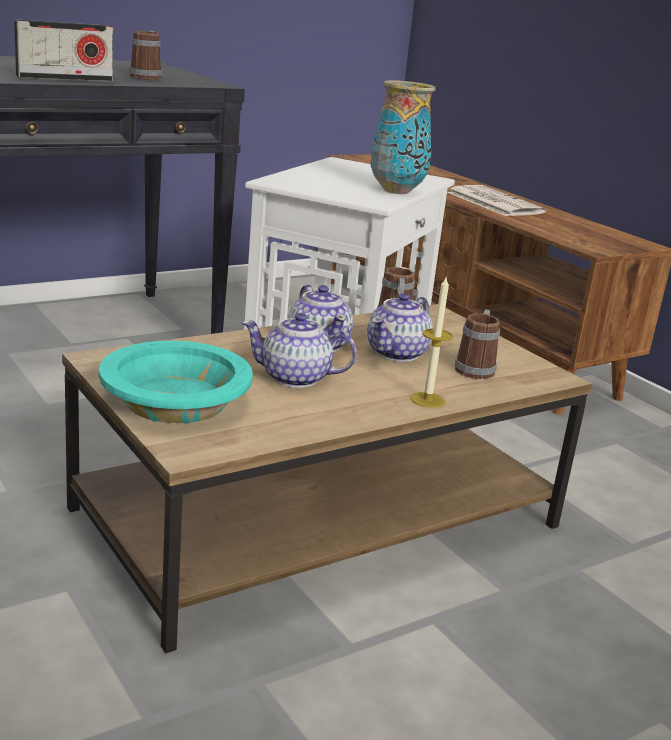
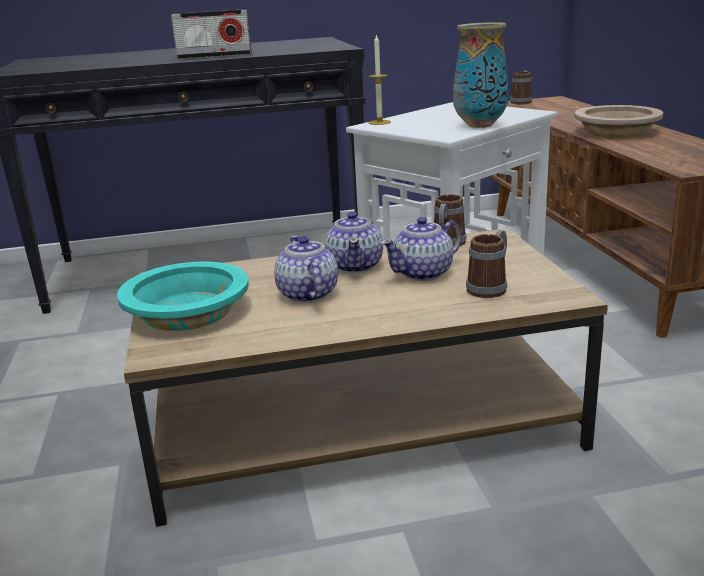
camera: 25 degrees right, 0 degrees up
mug [129,31,162,80] -> mug moved to [510,71,532,104]
teapot [242,313,357,388] -> teapot turned 45 degrees clockwise [274,236,338,303]
candle [410,275,453,408] -> candle moved to [368,34,391,125]
newspaper [447,185,546,216] -> beige bowl [574,105,663,138]

